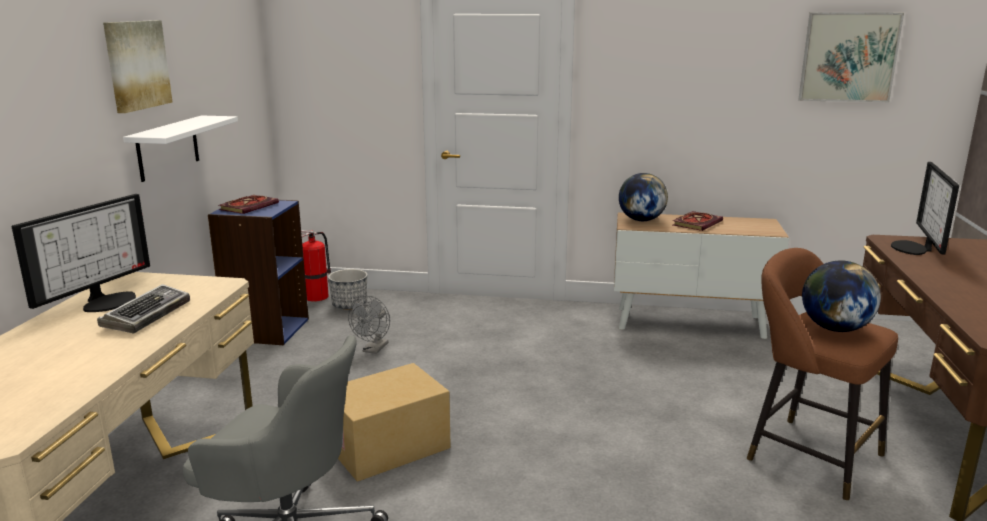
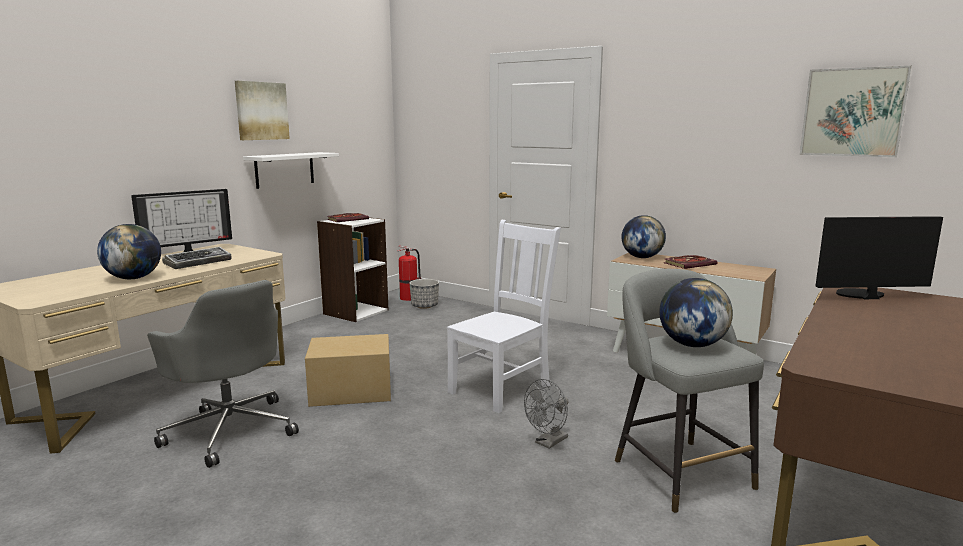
camera: 25 degrees right, 5 degrees down
blue bookcase [208,200,309,345] -> white bookcase [317,217,388,322]
grey fan [348,296,390,354] -> grey fan moved to [524,379,569,449]
brown stool [747,248,898,501] -> grey stool [615,269,764,513]
monitor [891,162,959,255] -> monitor turned 45 degrees clockwise [815,216,943,299]
none -> globe [97,224,161,279]
none -> white chair [447,220,561,413]

